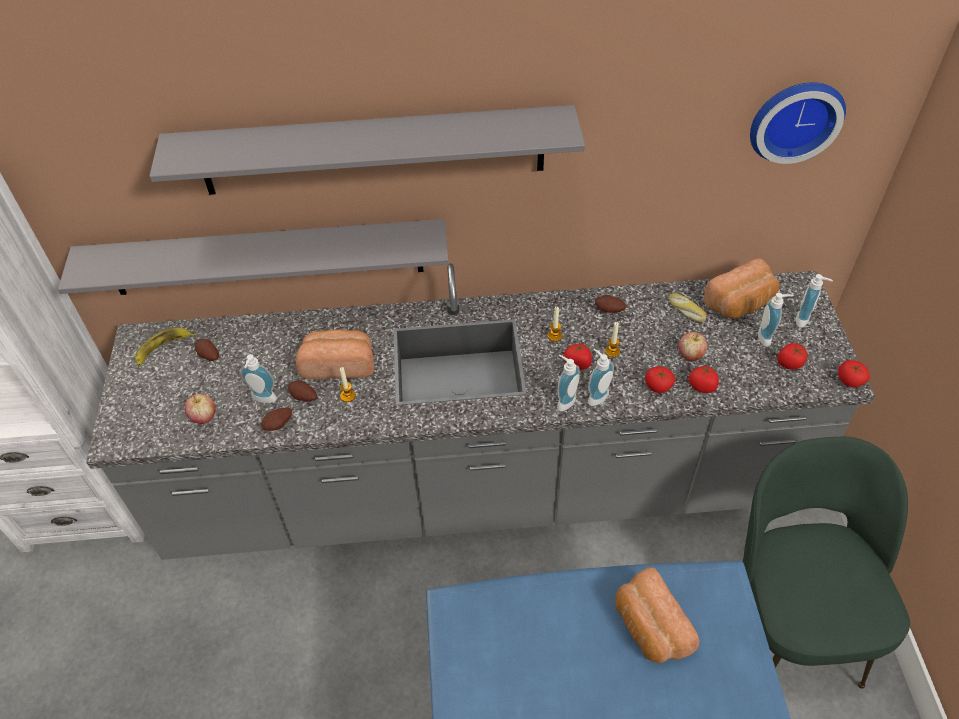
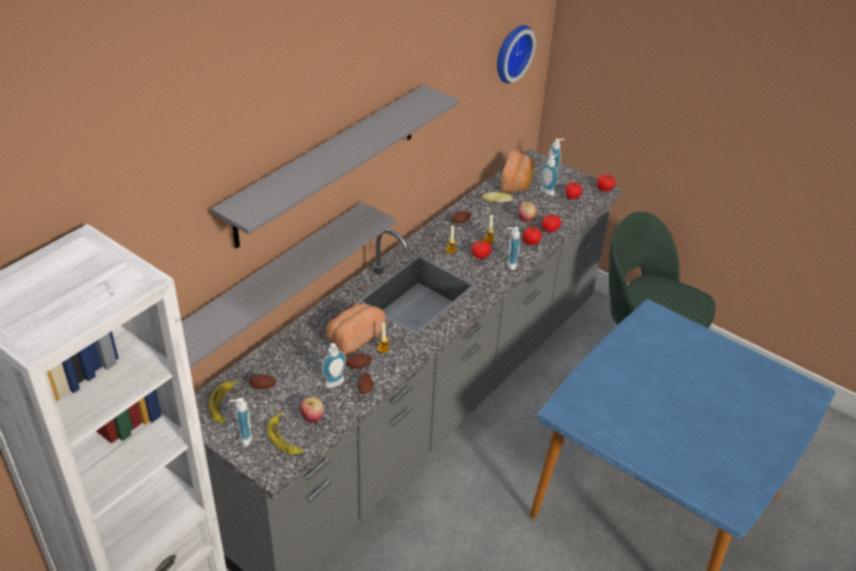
camera: 50 degrees left, 10 degrees down
soap dispenser [557,354,580,411] -> soap dispenser moved to [229,398,252,447]
bread [615,567,699,663] -> none
none -> banana [267,413,303,454]

